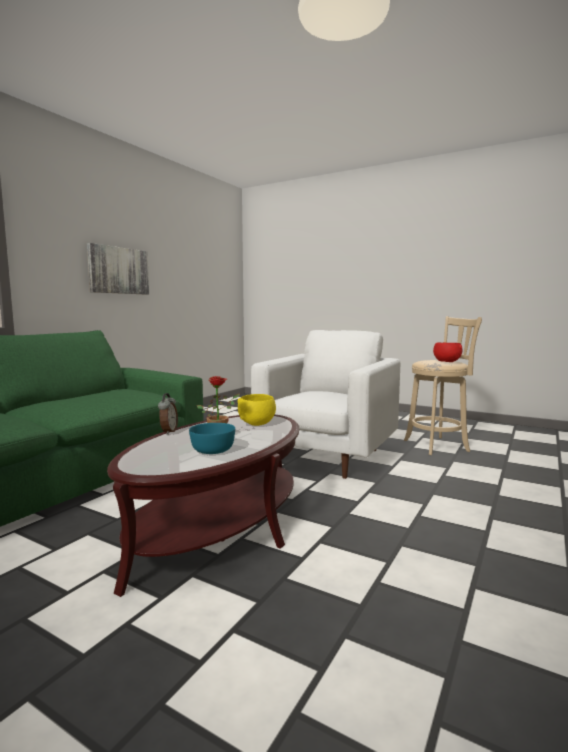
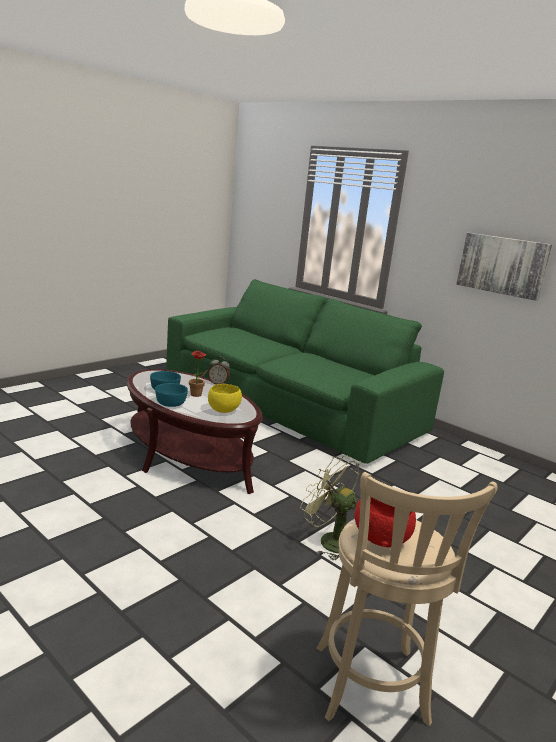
camera: 100 degrees right, 10 degrees up
white armchair [251,330,400,479] -> green fan [300,456,359,560]
none -> turquoise bowl [155,383,188,407]

